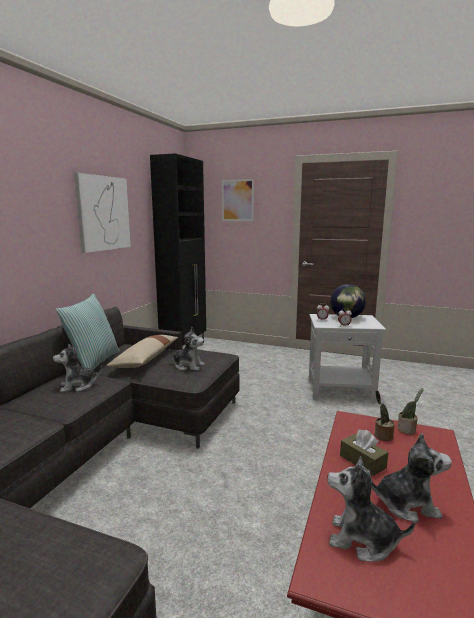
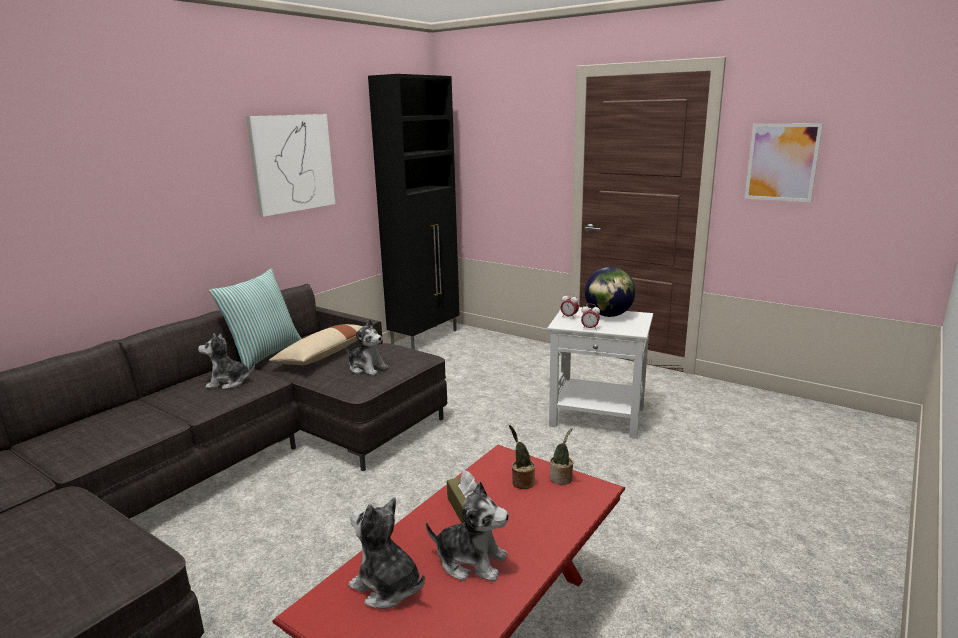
camera: 15 degrees right, 5 degrees up
picture [222,179,254,221] -> picture moved to [745,123,823,202]

